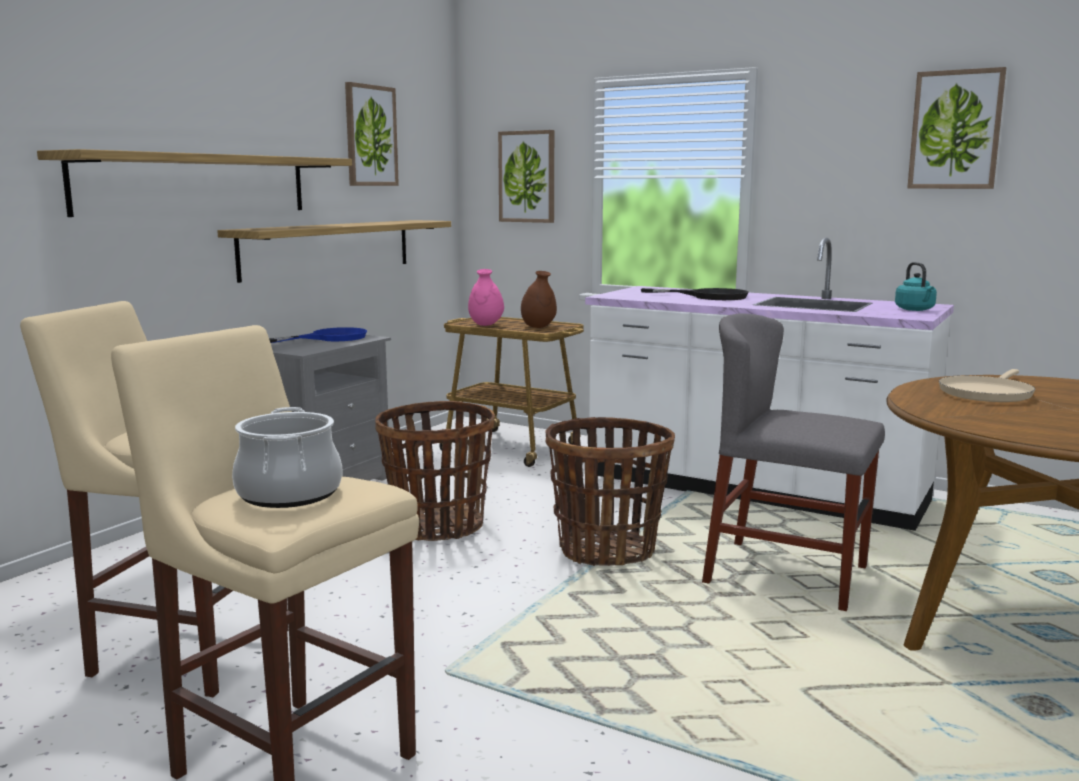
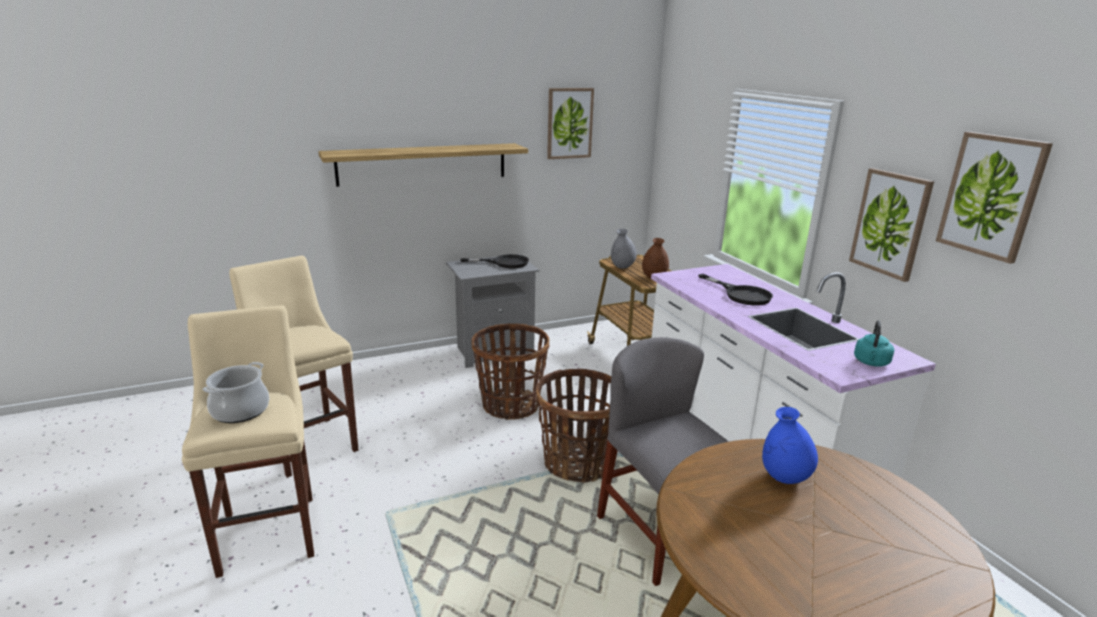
camera: 35 degrees right, 10 degrees up
shelf [217,220,451,283] -> none
blue frying pan [269,327,367,343] -> black frying pan [460,254,529,268]
pink vase [468,269,504,326] -> grey vase [611,229,637,269]
picture [498,130,554,223] -> picture moved to [849,168,934,282]
beige frying pan [939,369,1035,402] -> blue vase [762,407,818,484]

